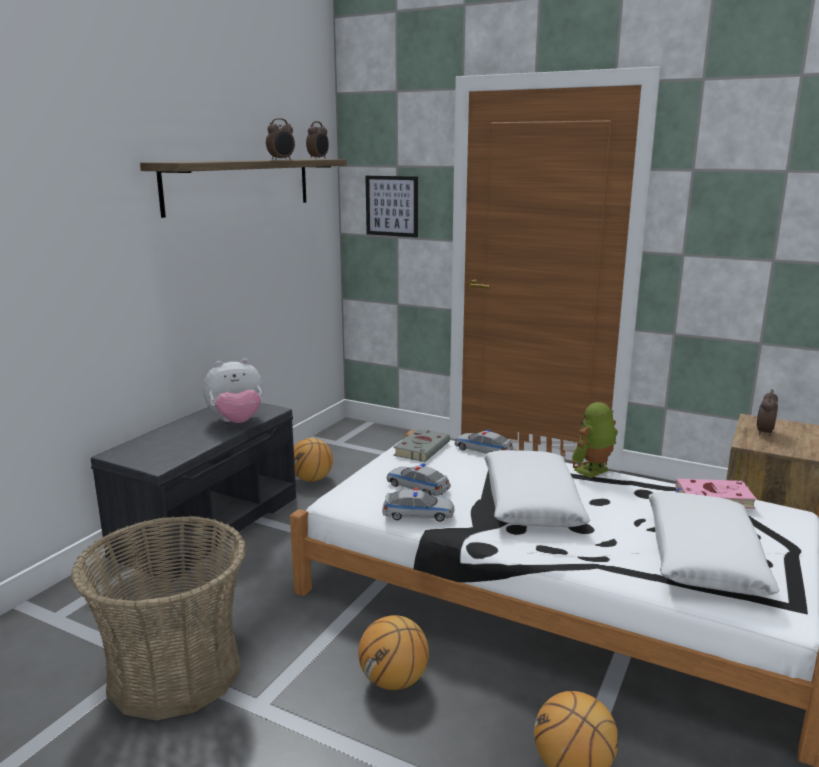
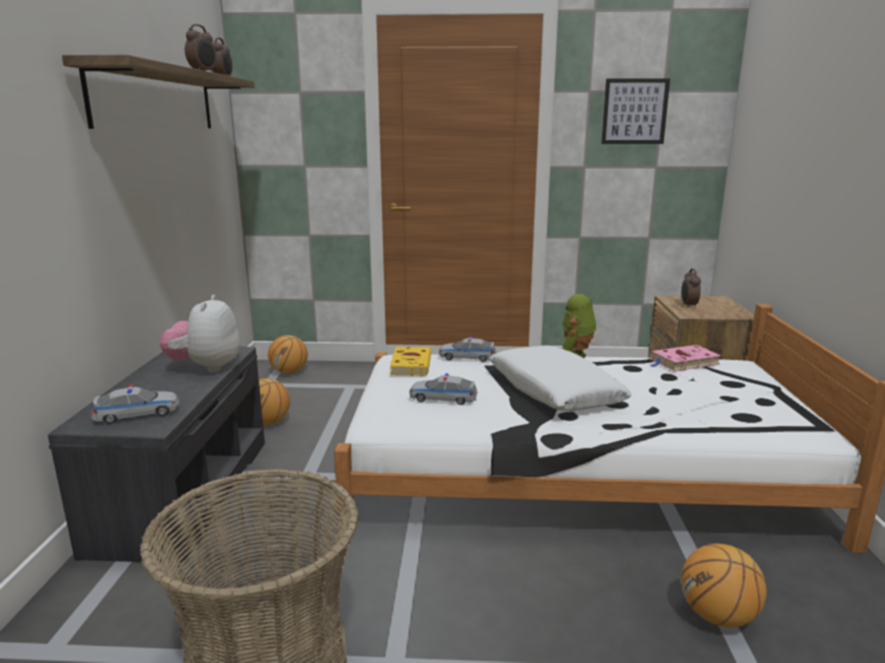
camera: 25 degrees left, 0 degrees up
plush toy [203,359,263,423] -> plush toy turned 135 degrees clockwise [160,295,240,372]
basketball [358,615,429,690] -> basketball moved to [268,335,308,374]
picture [366,176,418,237] -> picture moved to [601,78,670,144]
toy car [382,488,455,522] -> toy car moved to [91,385,179,423]
grey book [393,428,450,462] -> yellow book [390,347,431,376]
white pillow [649,492,779,596] -> none

